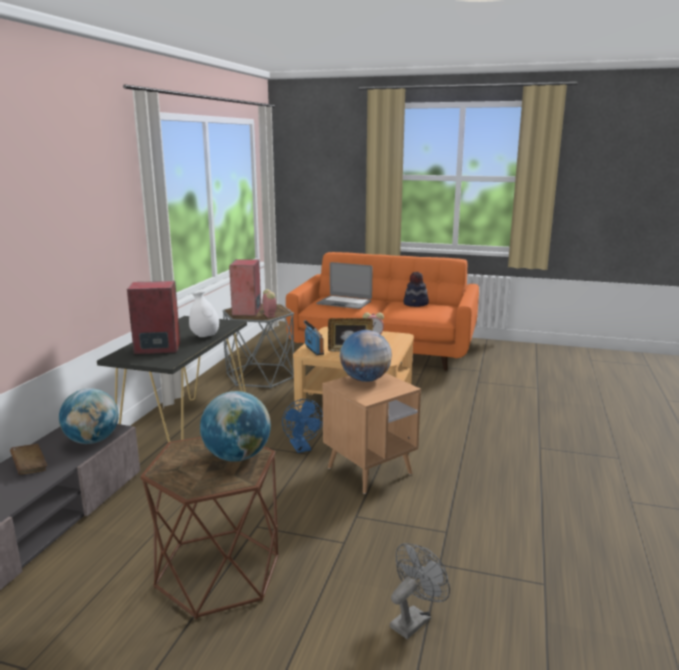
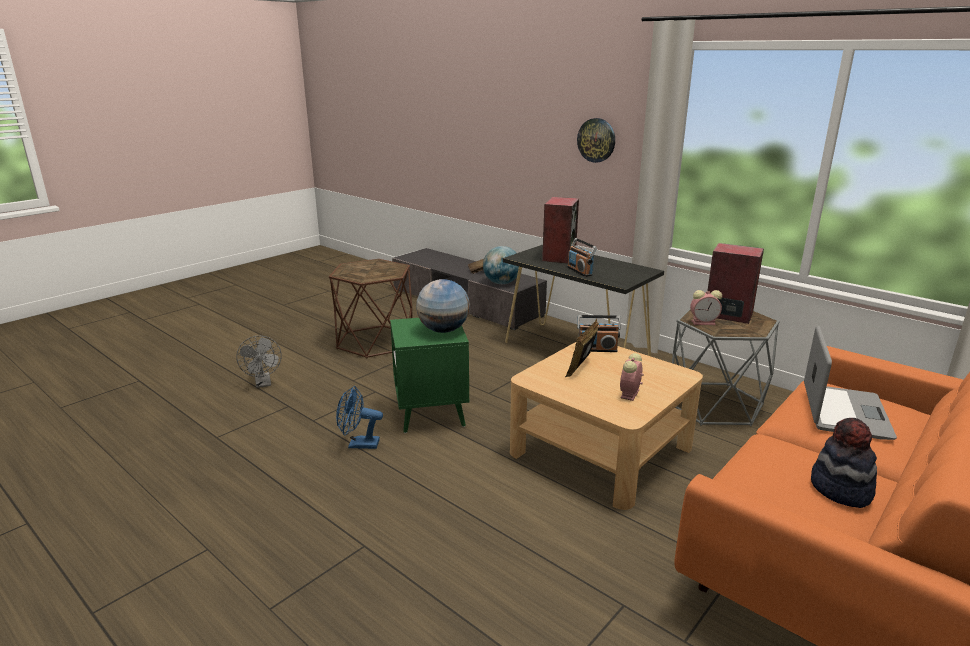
camera: 115 degrees right, 5 degrees up
white vase [189,291,219,337] -> radio [568,238,597,277]
globe [200,391,271,462] -> none
blue fan [282,399,323,453] -> blue fan moved to [336,386,383,449]
laptop [316,262,373,309] -> laptop turned 150 degrees clockwise [804,326,897,440]
brown side table [322,373,421,494] -> green side table [390,318,469,433]
none -> wall clock [577,118,615,163]

